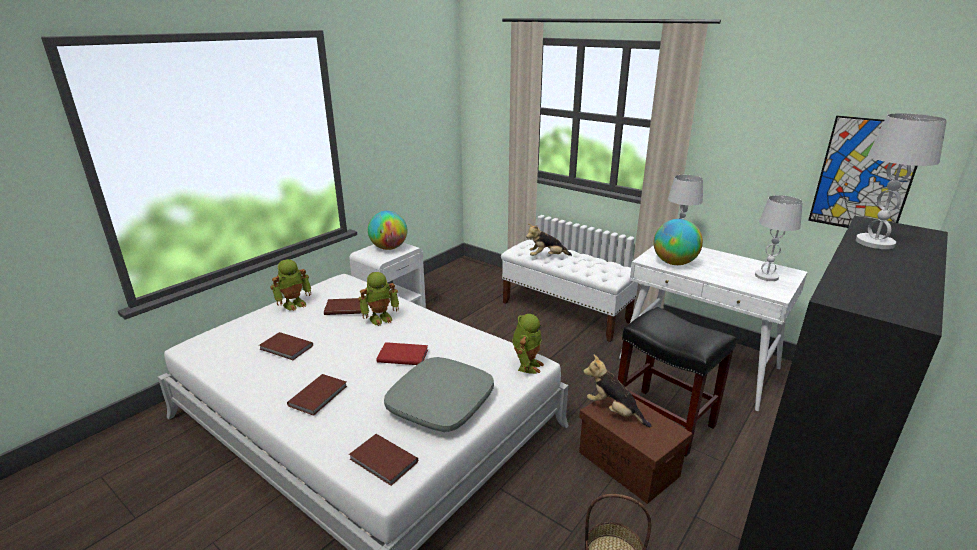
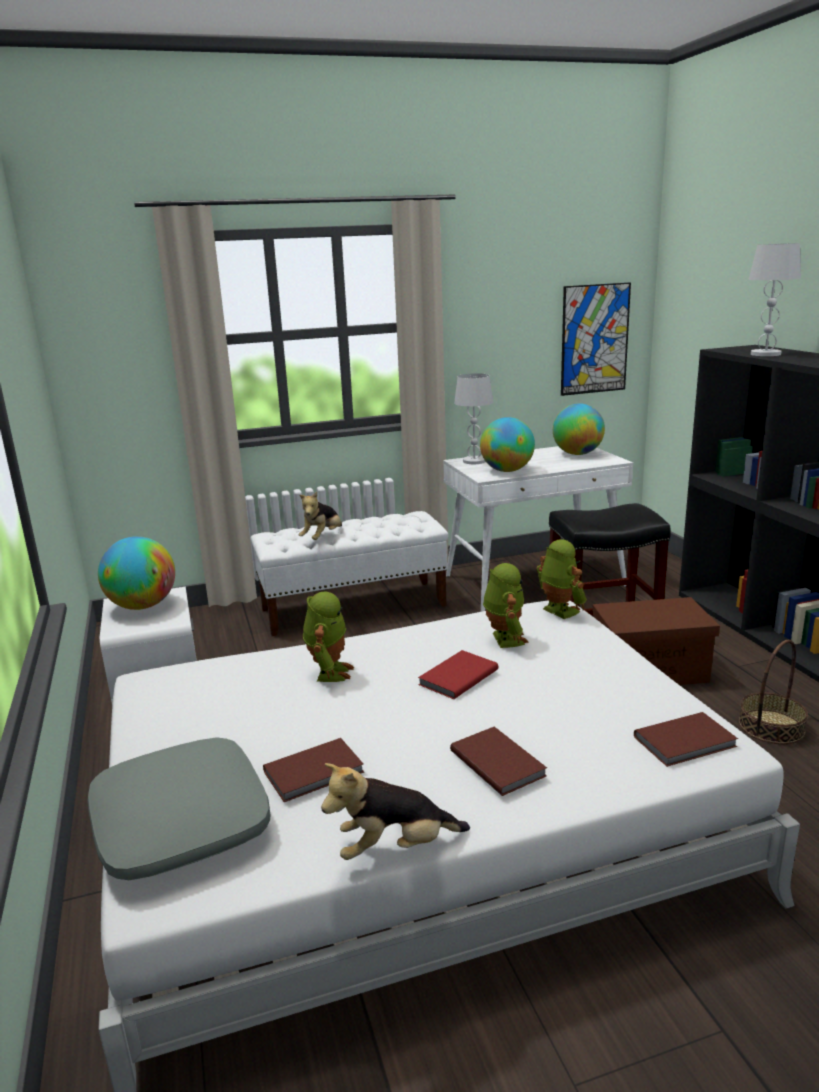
camera: 55 degrees left, 5 degrees down
toy robot [270,259,311,311] -> toy robot moved to [483,563,529,648]
brown book [324,298,362,315] -> none
grey pillow [384,357,494,432] -> grey pillow moved to [88,737,271,880]
plush toy [583,355,651,428] -> plush toy moved to [321,763,470,860]
white table lamp [755,195,803,281] -> globe [553,403,605,455]

